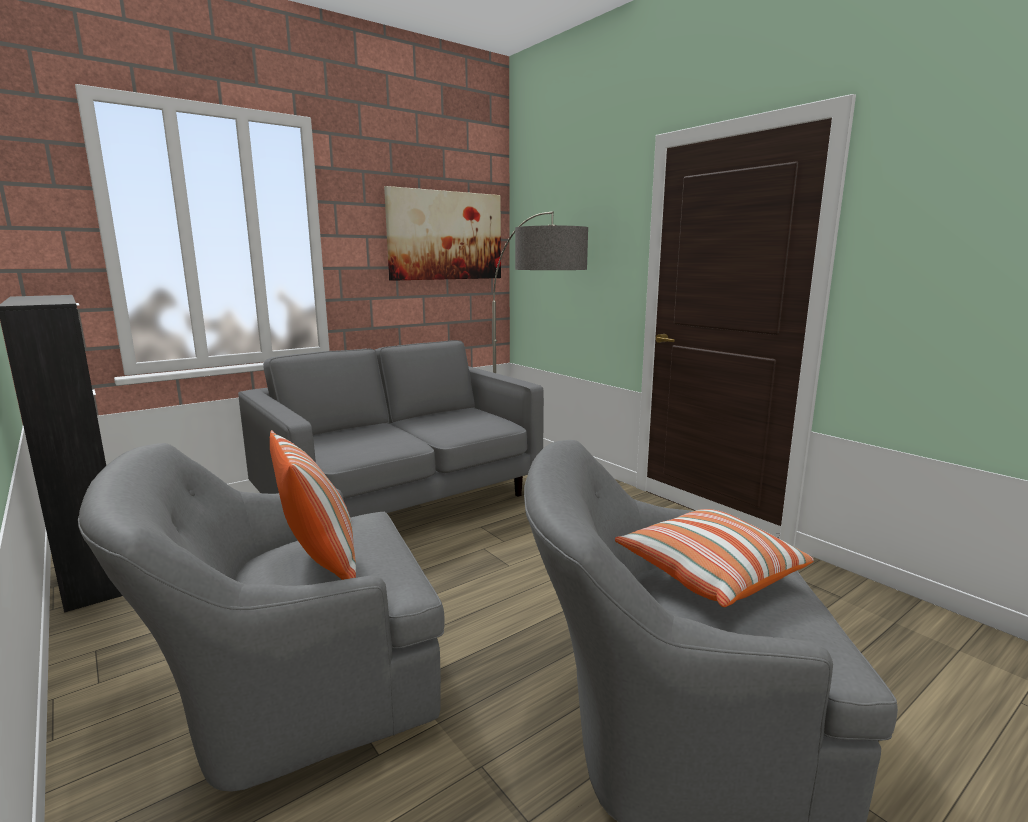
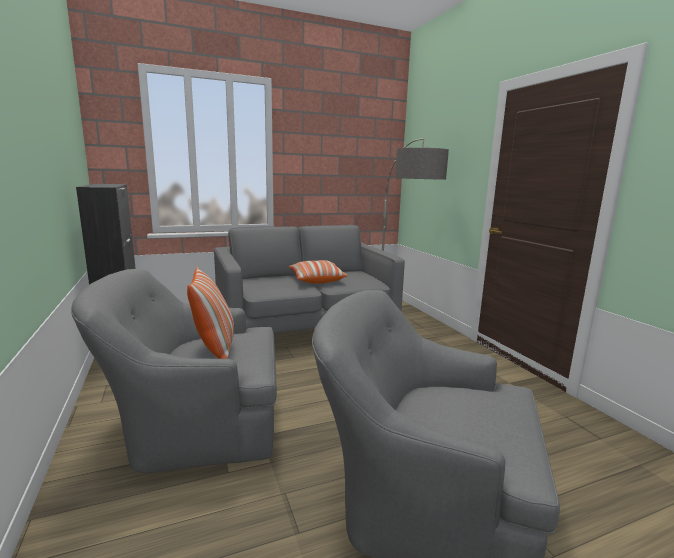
camera: 15 degrees right, 0 degrees up
picture [384,186,501,281] -> none
pillow [615,509,814,607] -> pillow moved to [289,260,348,284]

